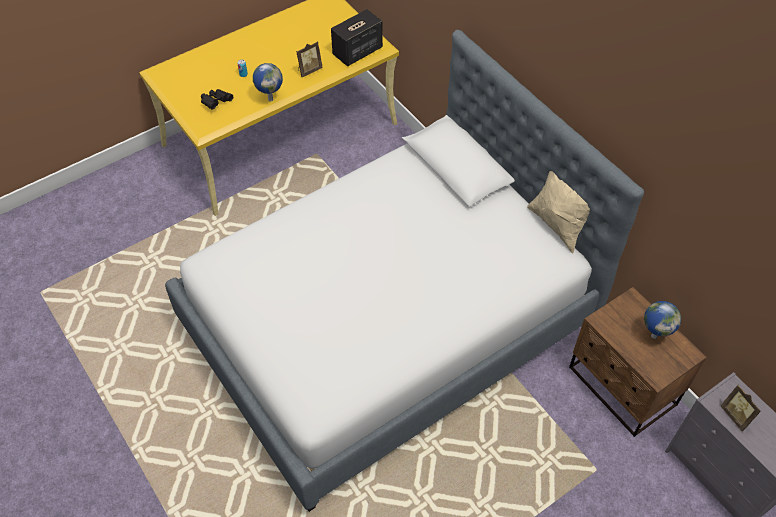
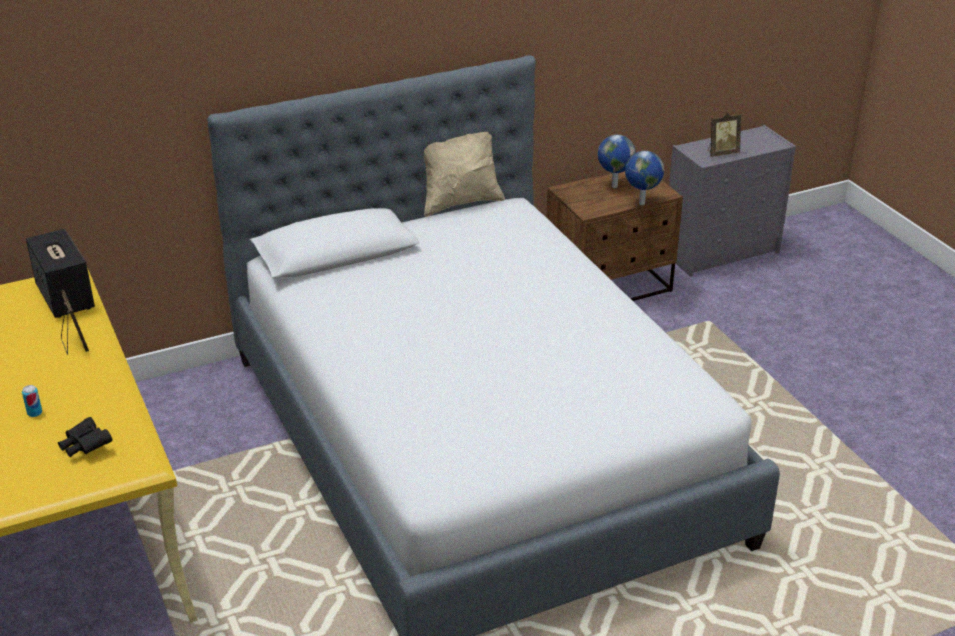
camera: 80 degrees left, 20 degrees down
globe [253,63,283,102] -> globe moved to [625,151,664,205]

